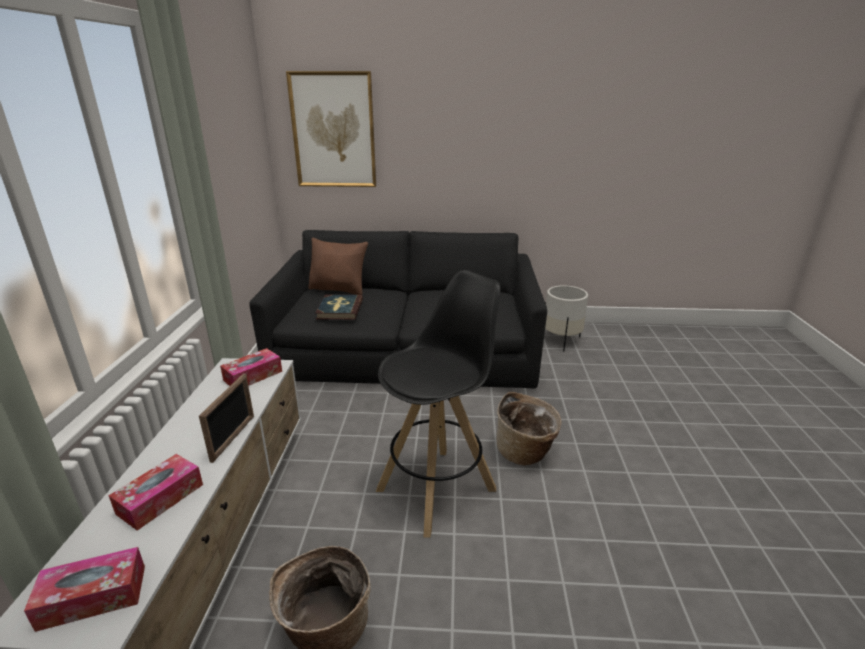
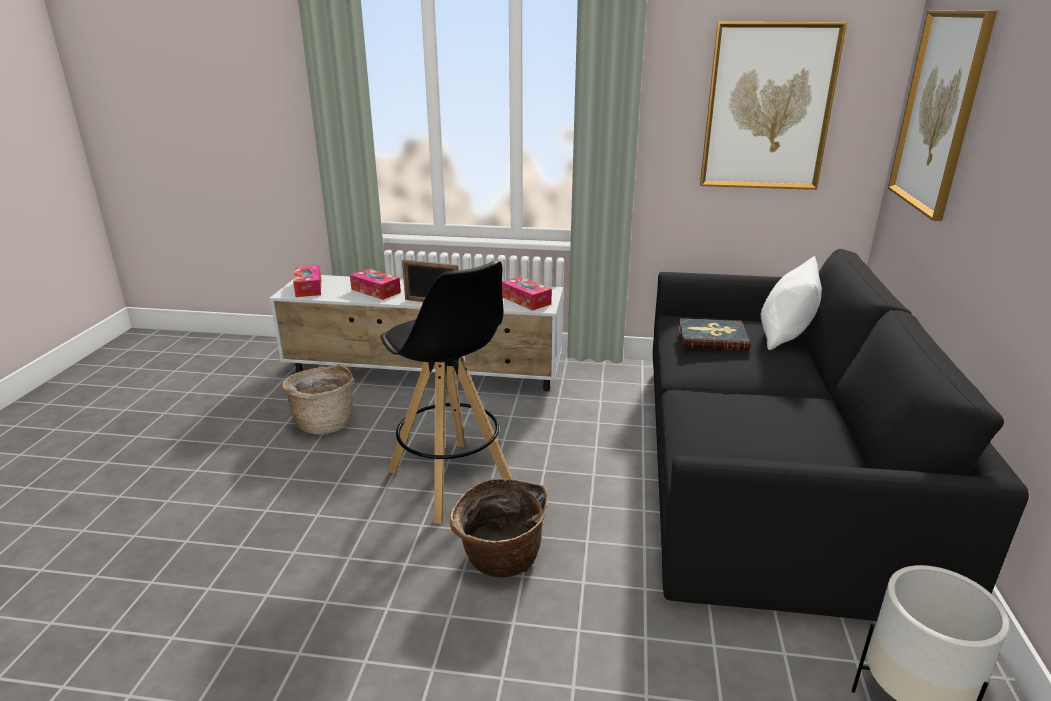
camera: 95 degrees right, 0 degrees up
brown pillow [308,238,368,295] -> white pillow [761,256,822,350]
none -> picture [700,22,847,190]

